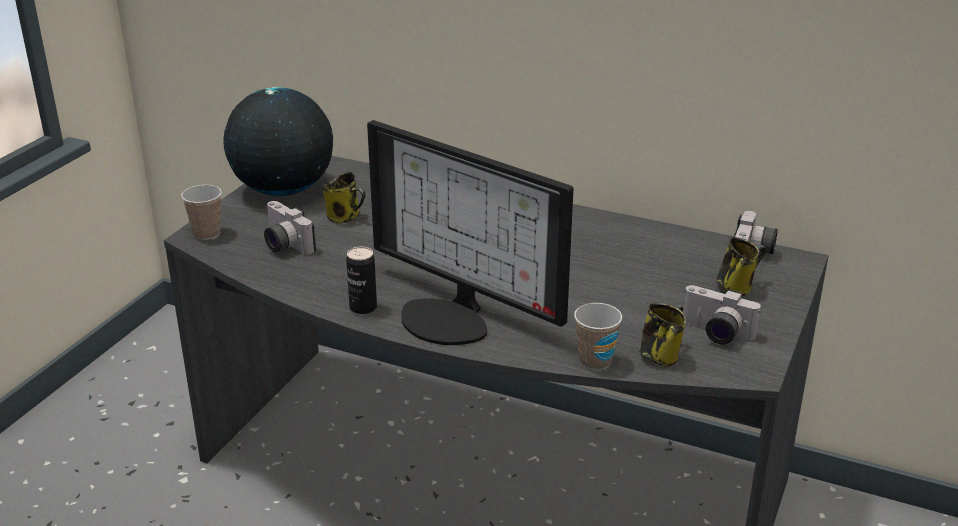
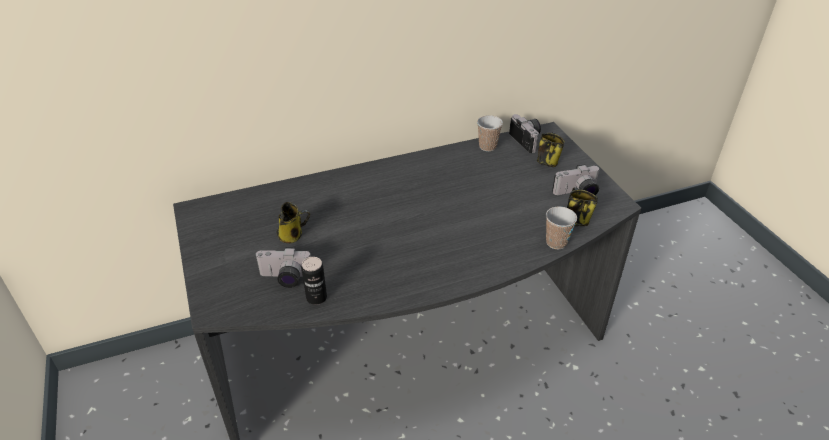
camera: 45 degrees left, 10 degrees up
cup [181,185,222,240] -> cup moved to [477,115,503,151]
globe [223,87,333,196] -> none
can [346,247,377,315] -> can moved to [301,257,327,305]
monitor [367,120,573,345] -> none

